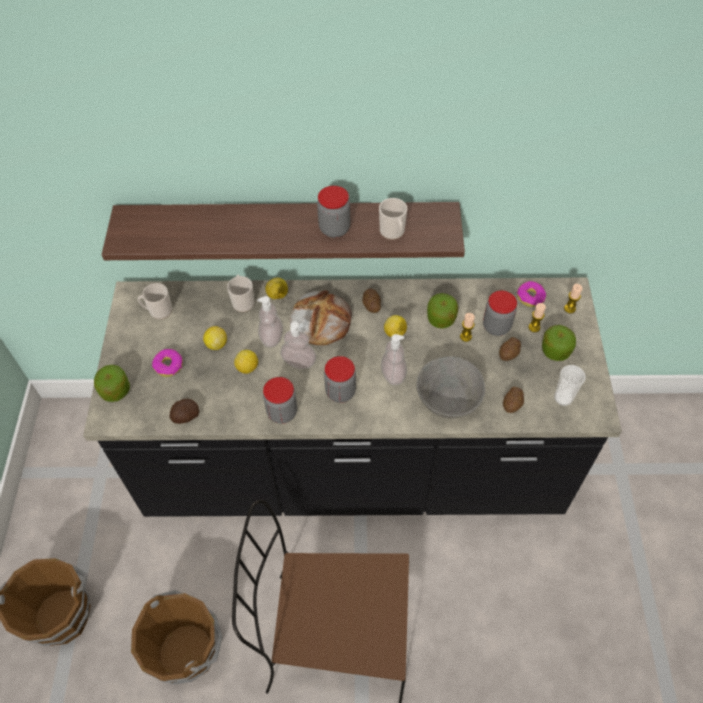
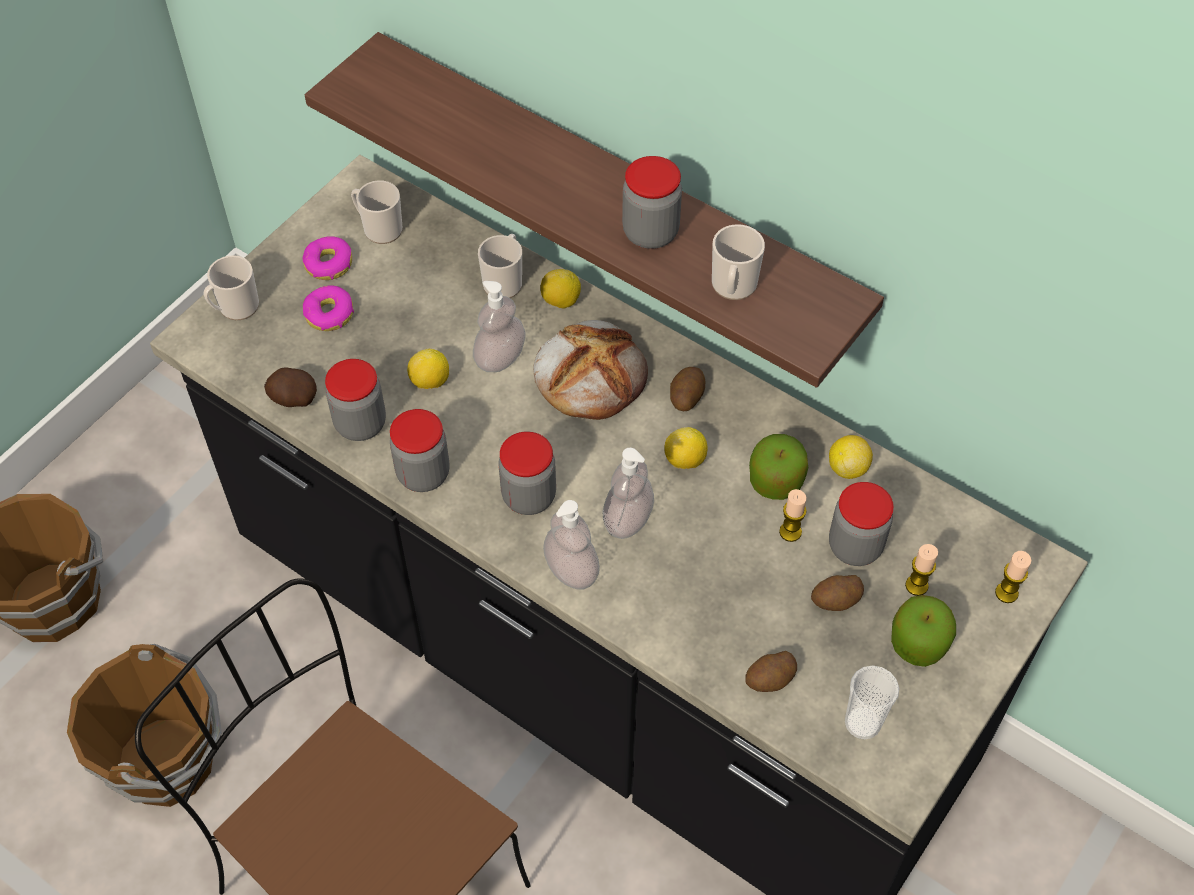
camera: 35 degrees right, 0 degrees up
apple [94,365,130,402] -> mug [203,255,259,320]
lemon [203,326,227,350] -> lemon moved to [829,435,873,479]
soap dispenser [280,321,317,369] -> soap dispenser moved to [543,500,600,590]
grey bowl [417,356,485,418] -> none
donut [517,281,546,307] -> donut moved to [303,236,352,280]
none -> jar [325,359,386,441]

